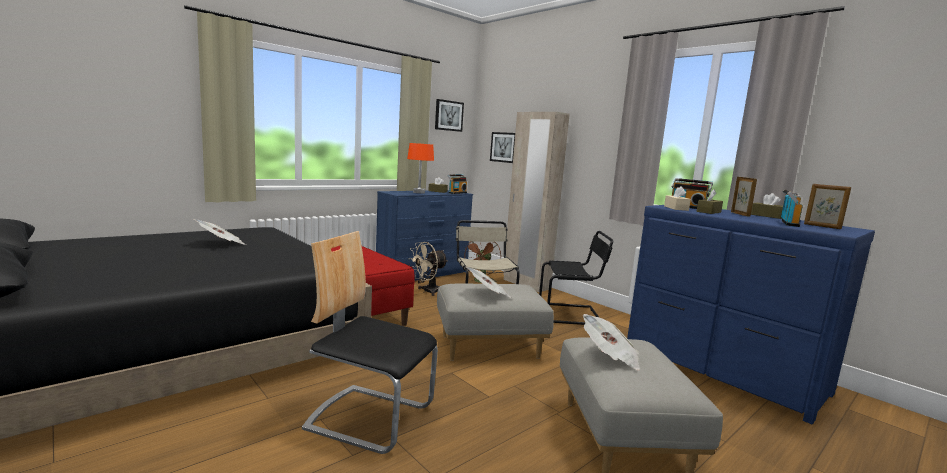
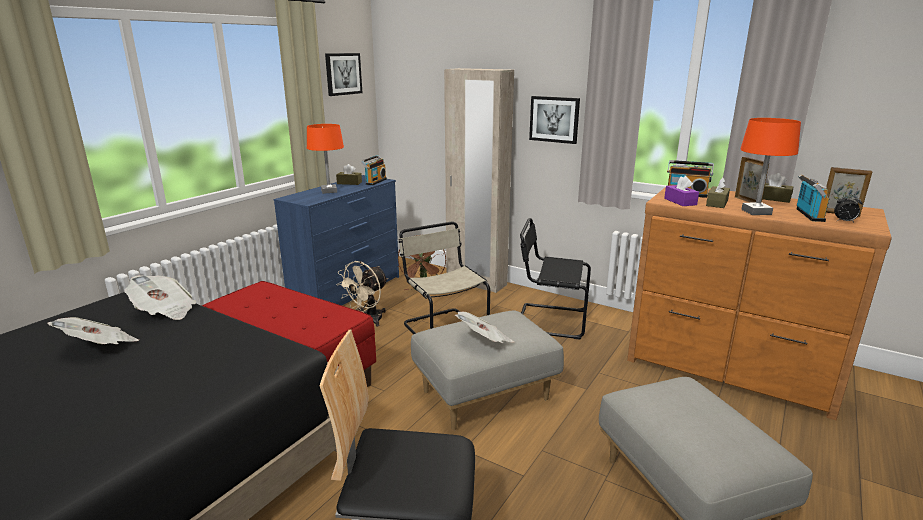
camera: 15 degrees left, 10 degrees up
picture [490,132,515,163] -> picture moved to [529,96,580,144]
black chair [539,231,614,325] -> black chair turned 150 degrees counterclockwise [520,218,591,339]
newspaper [583,314,640,370] -> newspaper moved to [125,275,196,320]
blue dresser [627,205,875,424] -> brown dresser [627,185,892,420]
beige tissue box [664,186,691,211] -> purple tissue box [664,176,699,206]
none -> orange table lamp [740,118,801,215]
none -> alarm clock [834,194,863,222]

